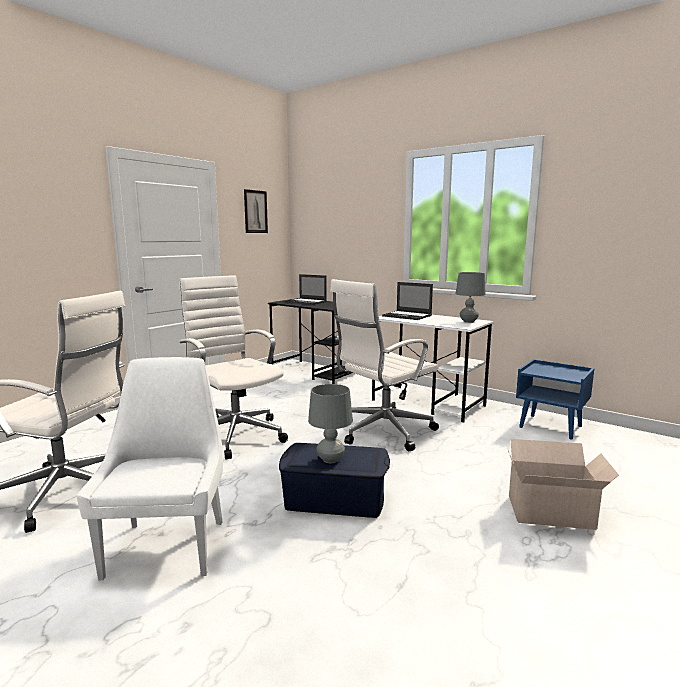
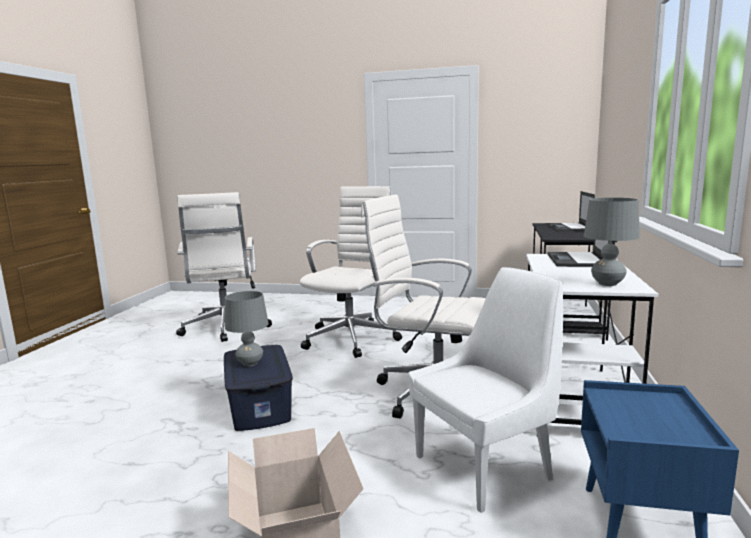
camera: 65 degrees right, 0 degrees up
white chair [77,357,223,580] -> white chair moved to [408,267,563,513]
picture [244,189,268,233] -> none

